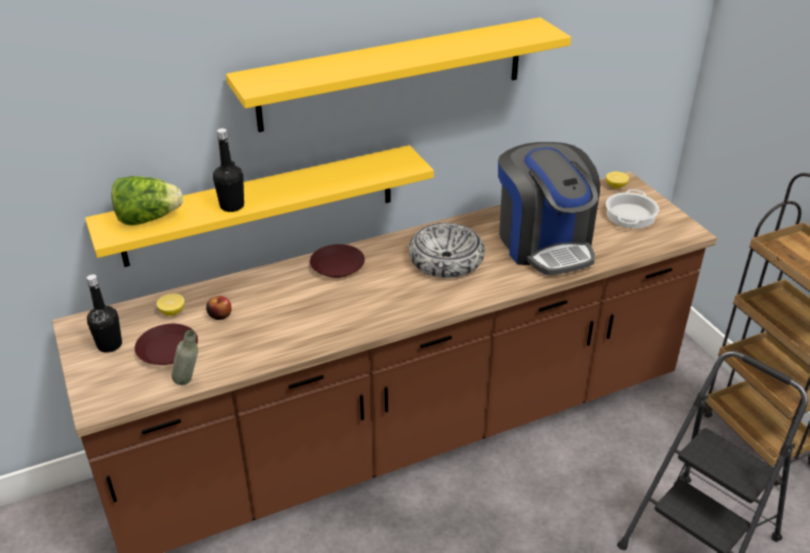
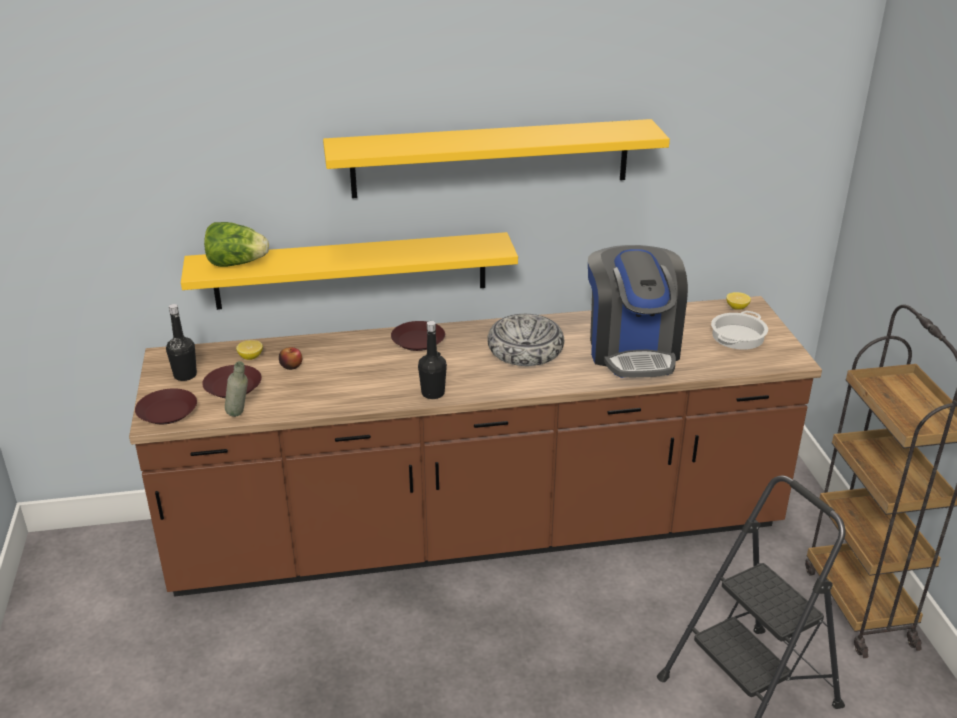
camera: 15 degrees right, 5 degrees down
black bottle [213,128,244,212] -> black bottle moved to [418,321,447,399]
none -> brown plate [135,388,197,424]

